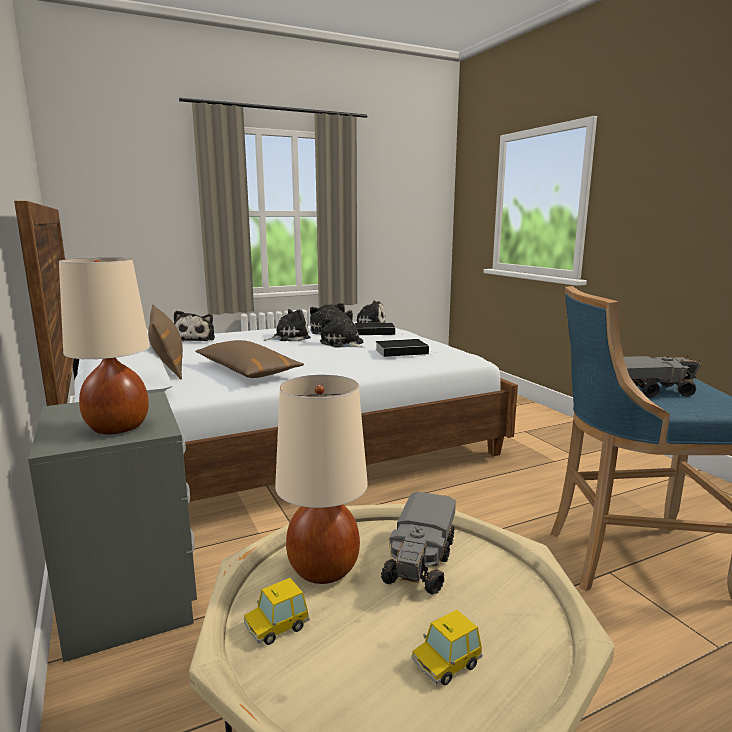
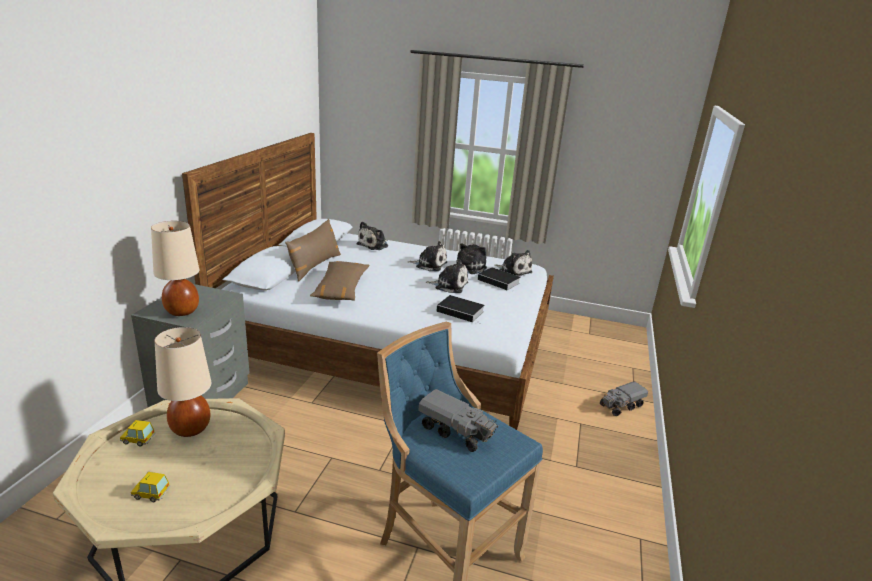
camera: 40 degrees right, 10 degrees up
plush toy [320,310,364,348] -> plush toy turned 105 degrees clockwise [425,260,468,293]
toy truck [381,492,456,595] -> toy truck moved to [600,381,648,416]

